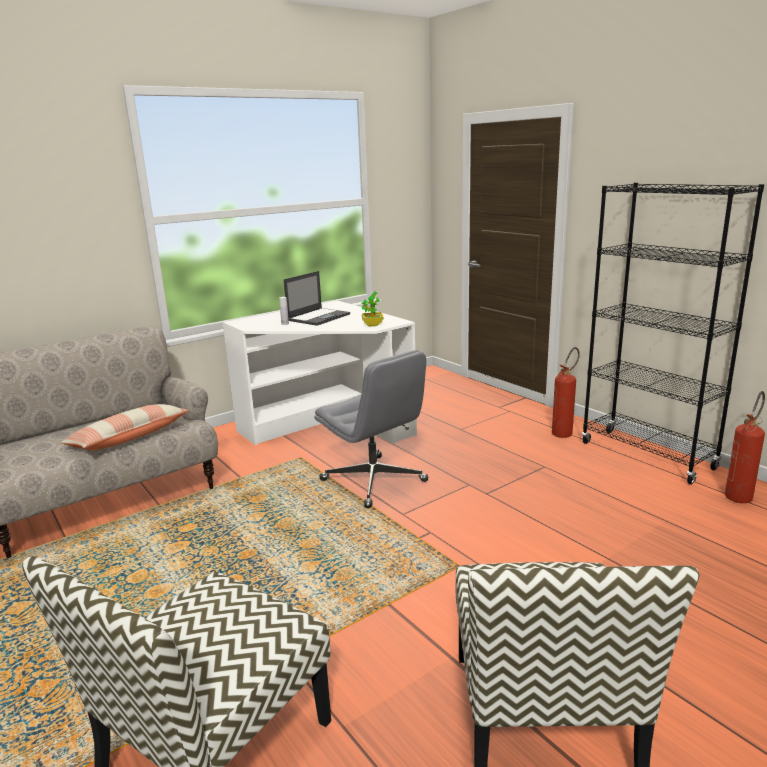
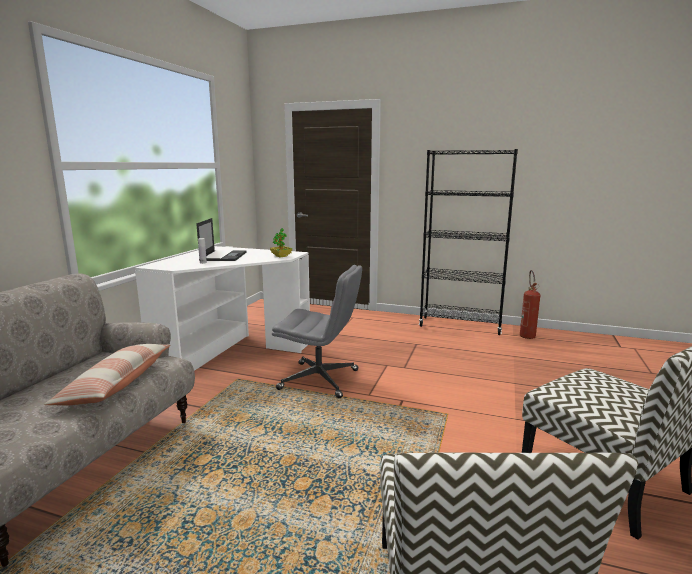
camera: 35 degrees left, 5 degrees down
fire extinguisher [552,347,580,438] -> none

